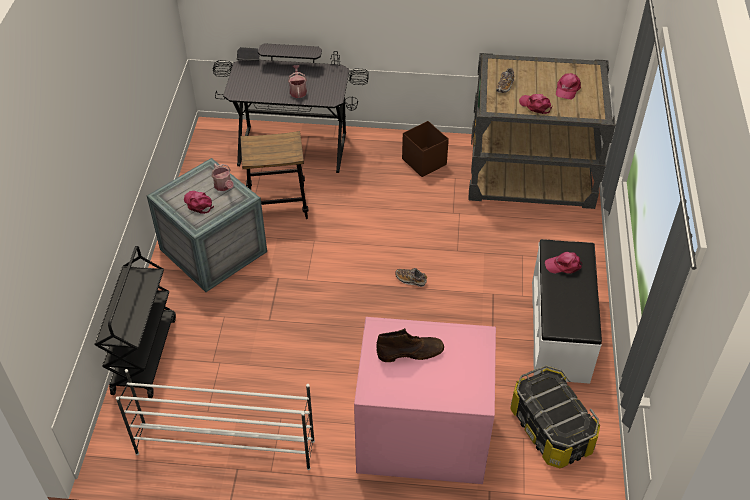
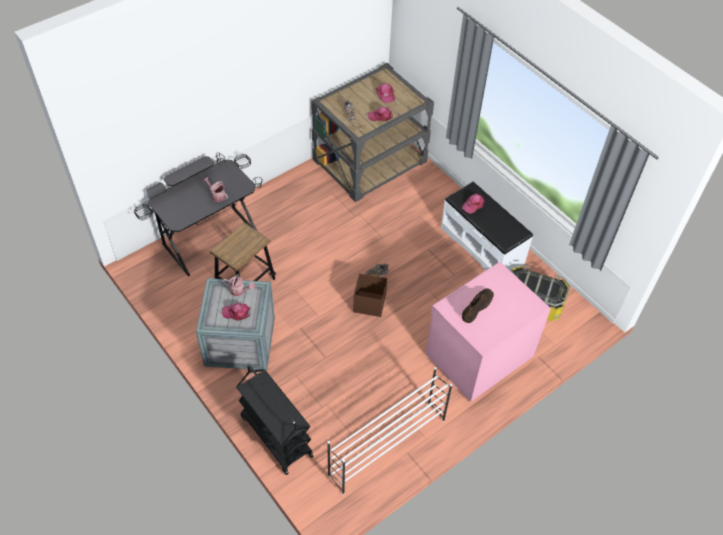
camera: 45 degrees left, 5 degrees up
brown storage box [402,121,449,177] -> brown storage box moved to [353,274,387,317]

